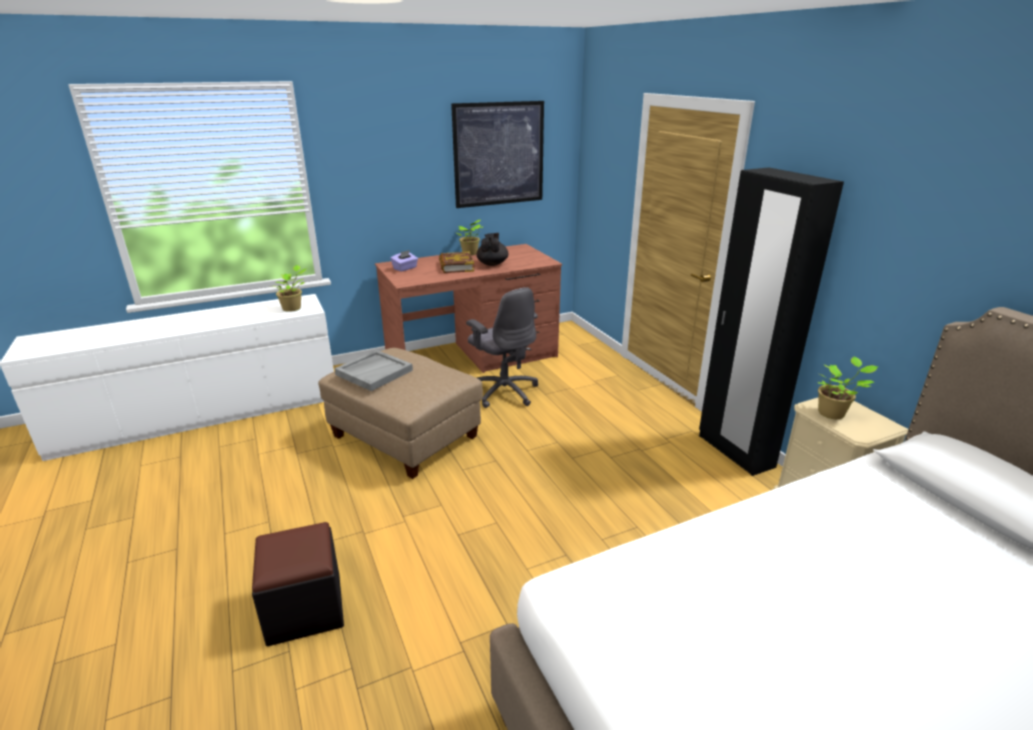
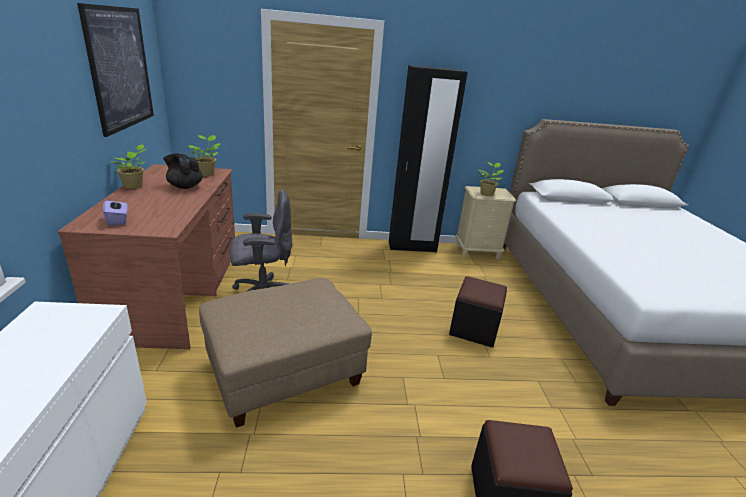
camera: 70 degrees left, 0 degrees up
potted plant [274,265,306,312] -> potted plant moved to [189,135,221,176]
grey tray [334,350,413,391] -> none
book [439,252,474,273] -> none
none -> black ottoman [449,276,507,347]

